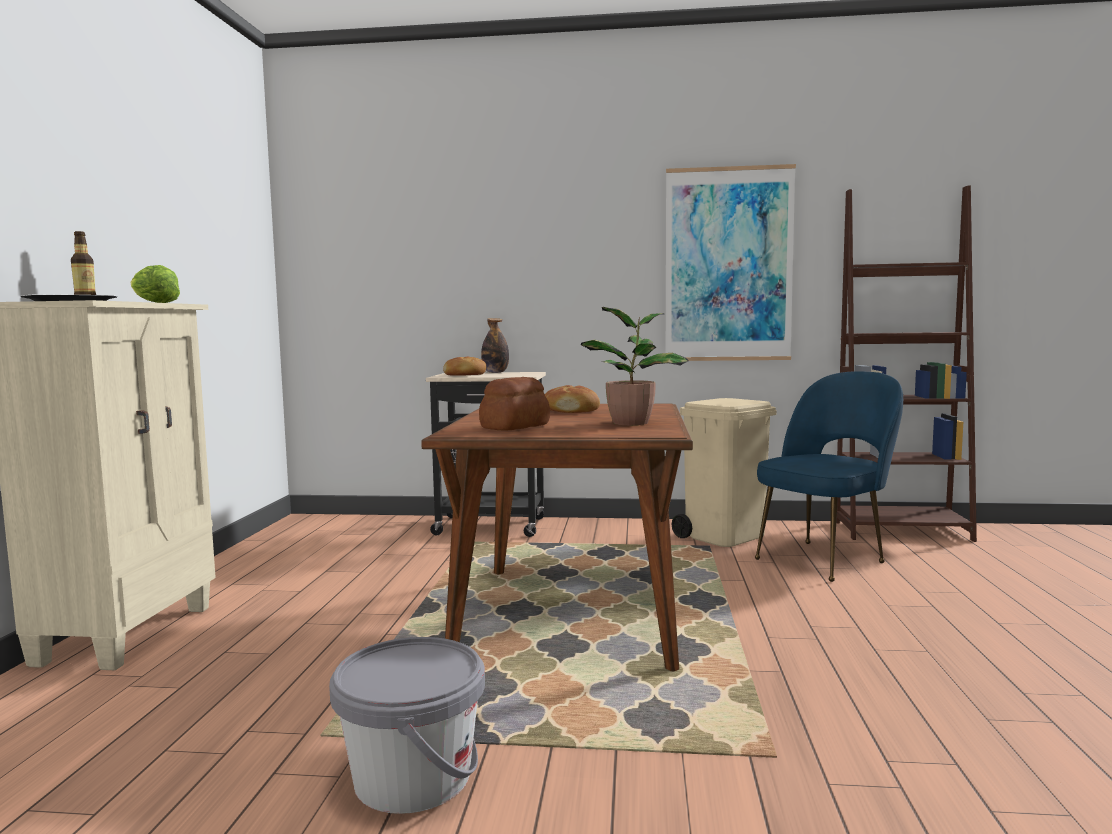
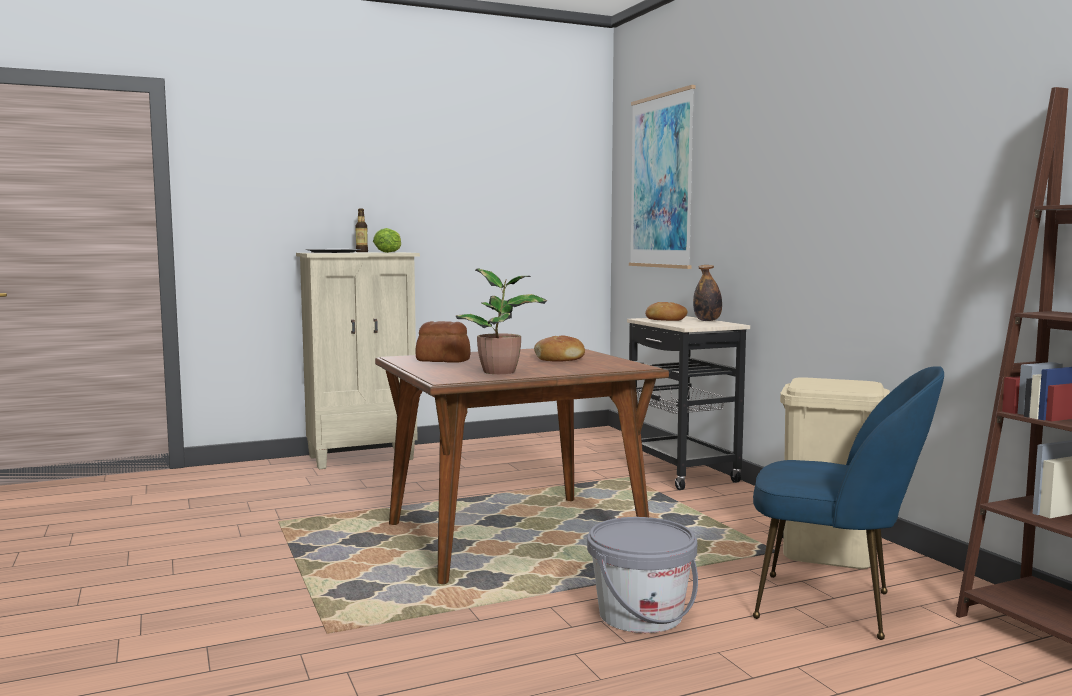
camera: 60 degrees right, 0 degrees up
grey bucket [329,637,485,814] -> grey bucket moved to [587,517,698,633]
picture [666,164,796,361] -> picture moved to [629,85,696,269]

